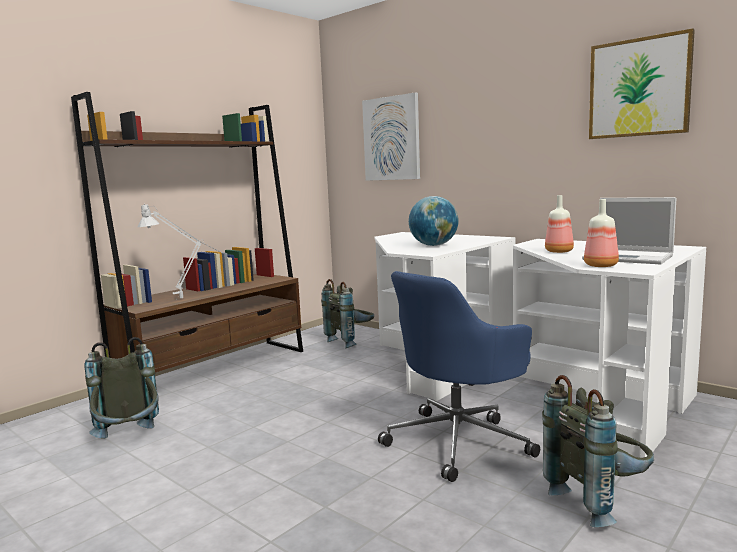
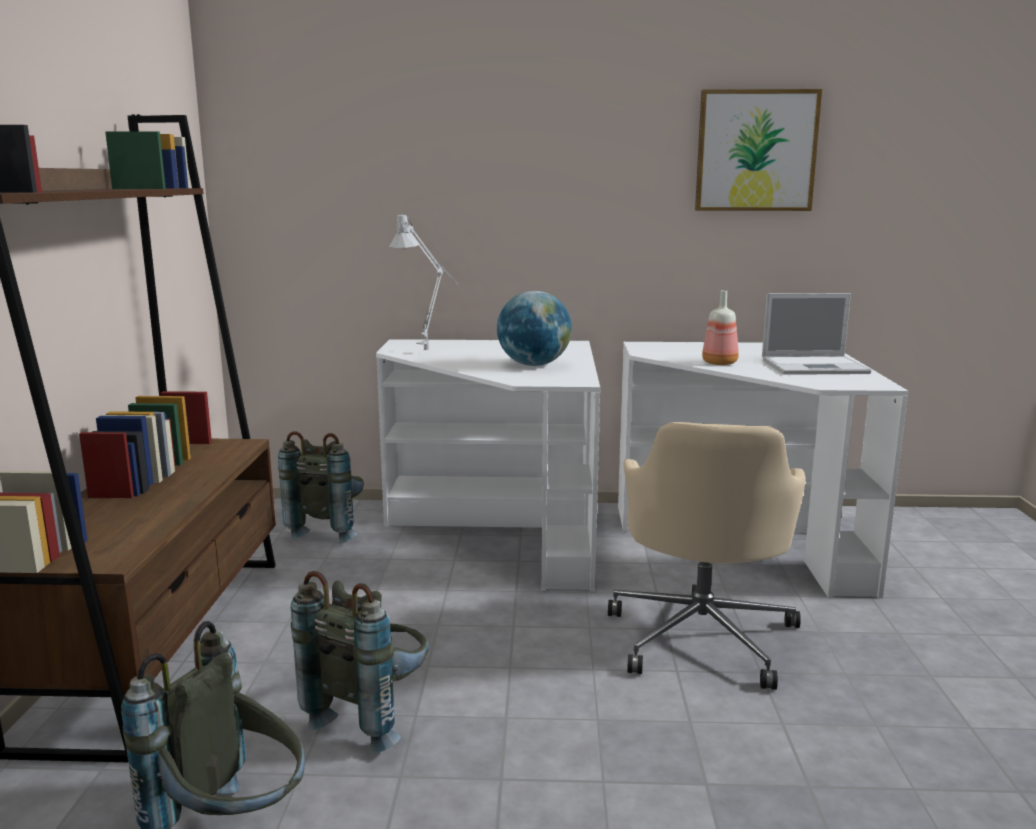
camera: 40 degrees left, 5 degrees up
grey table lamp [138,204,222,298] -> grey table lamp moved to [389,212,458,352]
picture [362,93,420,181] -> none
blue office chair [378,271,540,482] -> beige office chair [608,422,805,690]
grey backpack [542,375,654,527] -> grey backpack moved to [291,571,429,754]
bottle [584,199,619,267] -> none

